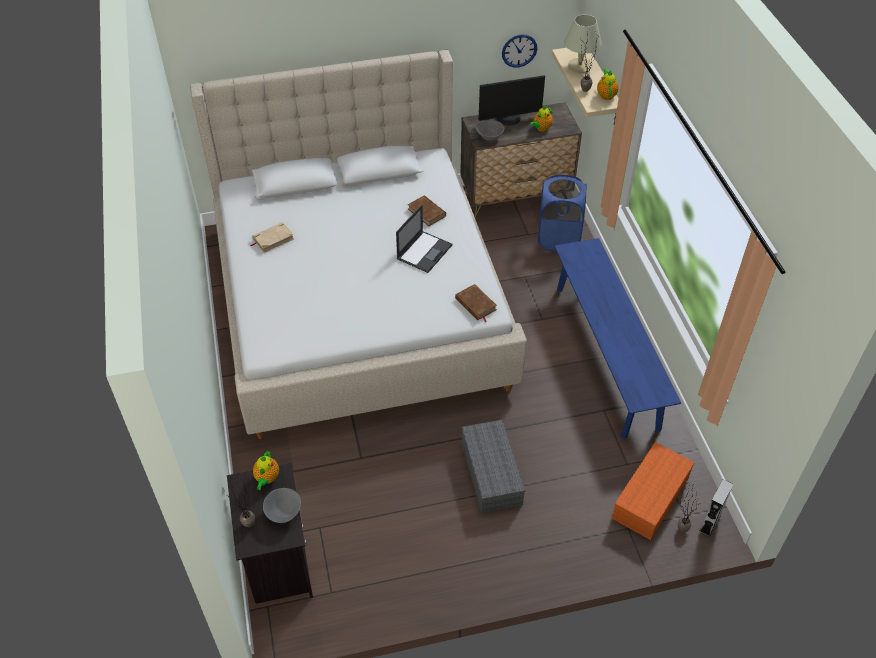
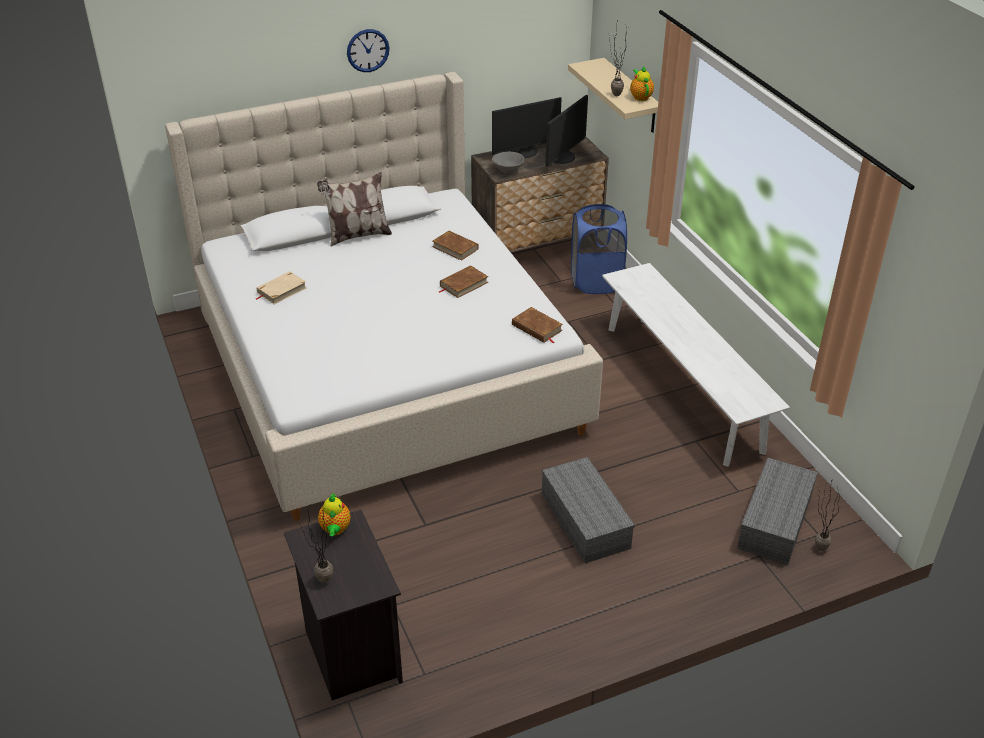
camera: 10 degrees left, 10 degrees down
grey bowl [263,488,301,523] -> none
laptop [396,205,452,273] -> brown book [439,265,488,298]
wall clock [502,35,537,67] -> wall clock moved to [347,29,389,72]
teapot [530,106,553,131] -> monitor [546,95,588,167]
blue bench [554,238,681,439] -> white bench [602,263,790,467]
beige table lamp [564,15,602,73] -> none
orange storage box [612,442,695,540] -> grey storage box [737,458,818,564]
grey speaker [699,479,733,537] -> none
none -> pillow [317,172,392,247]

